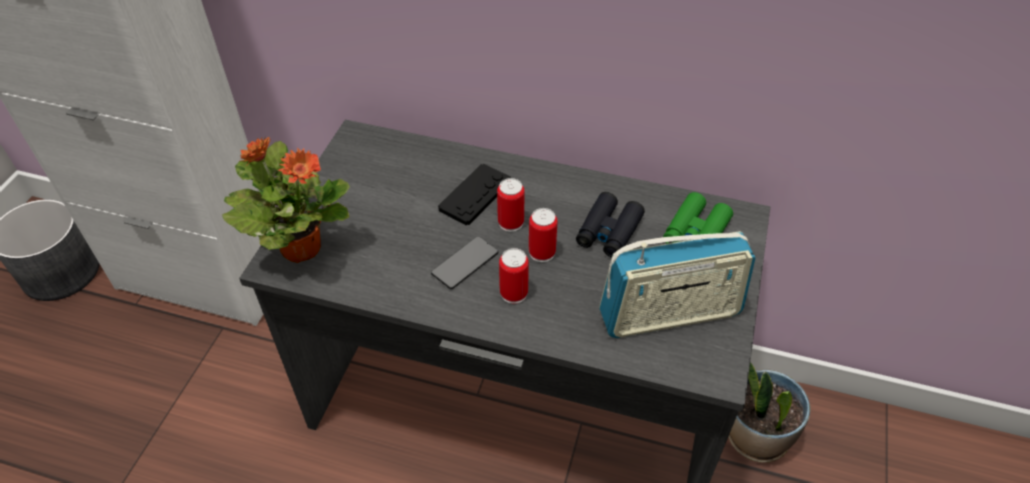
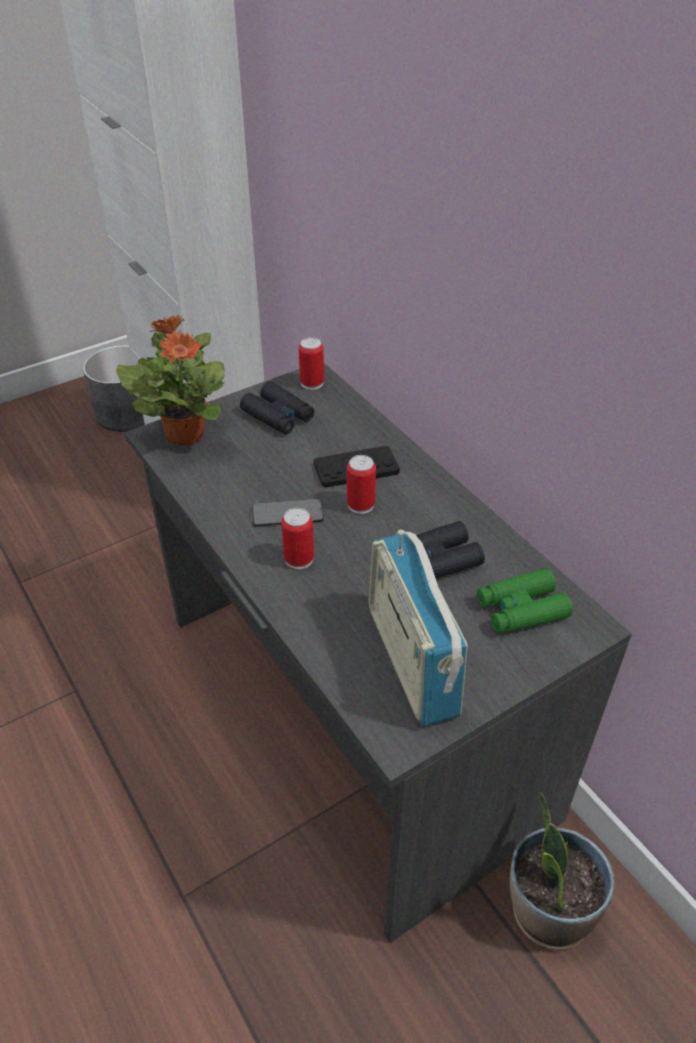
camera: 40 degrees right, 5 degrees down
can [529,208,558,262] -> can moved to [299,337,324,390]
radio [599,231,755,338] -> radio turned 45 degrees clockwise [368,529,468,726]
none -> black binoculars [240,381,314,434]

